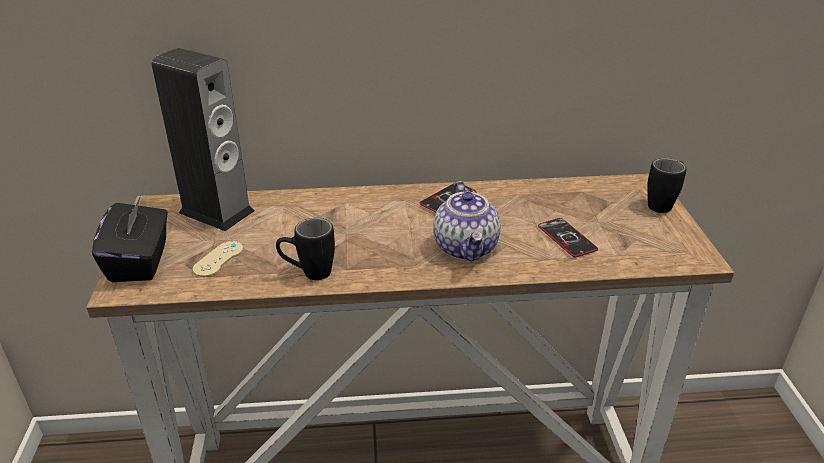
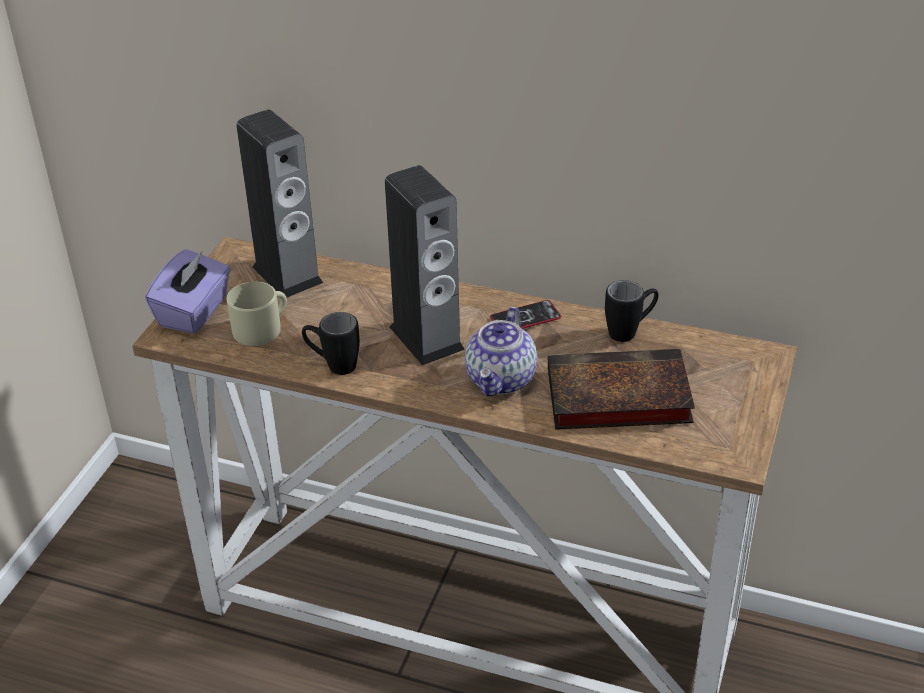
camera: 25 degrees right, 5 degrees up
black tissue box [92,196,168,282] -> purple tissue box [145,249,231,334]
beige game controller [192,241,243,277] -> beige mug [226,282,287,346]
phone [538,218,598,258] -> book [548,349,695,430]
black mug [647,158,686,213] -> black mug moved to [605,280,659,342]
none -> speaker [385,165,465,365]

